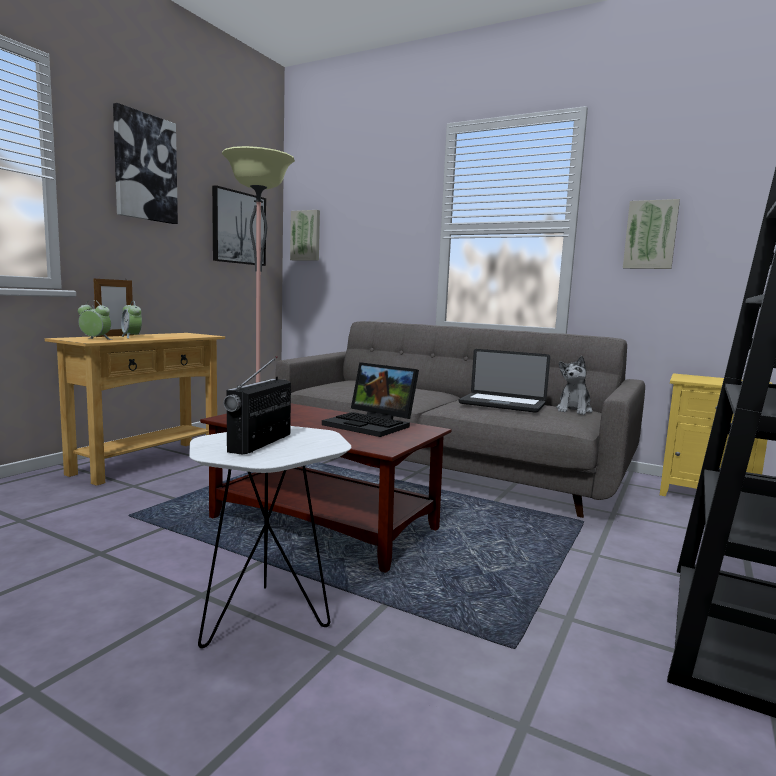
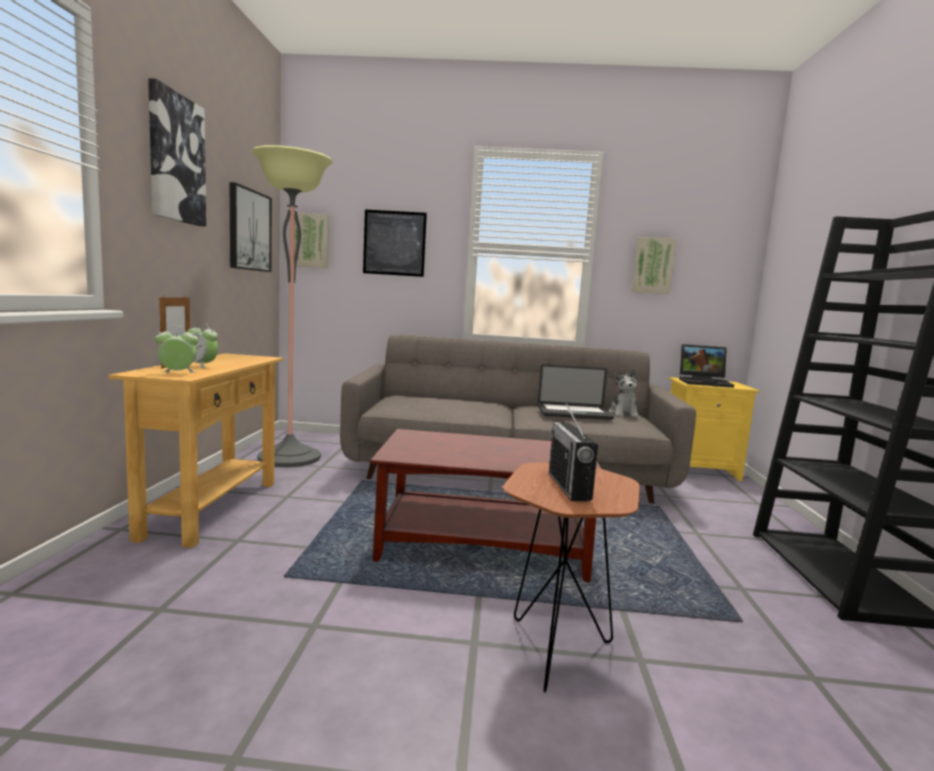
camera: 25 degrees left, 0 degrees up
white side table [189,426,352,648] -> brown side table [503,463,640,693]
laptop [322,362,419,437] -> laptop moved to [679,344,734,388]
none -> picture [363,210,427,277]

